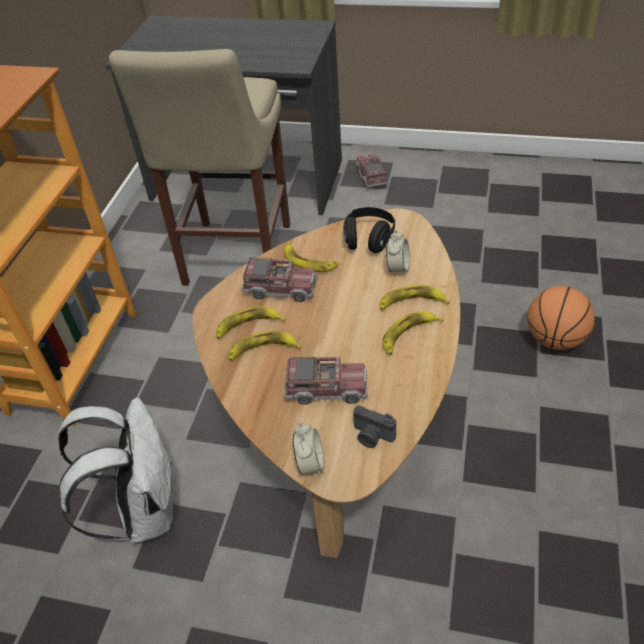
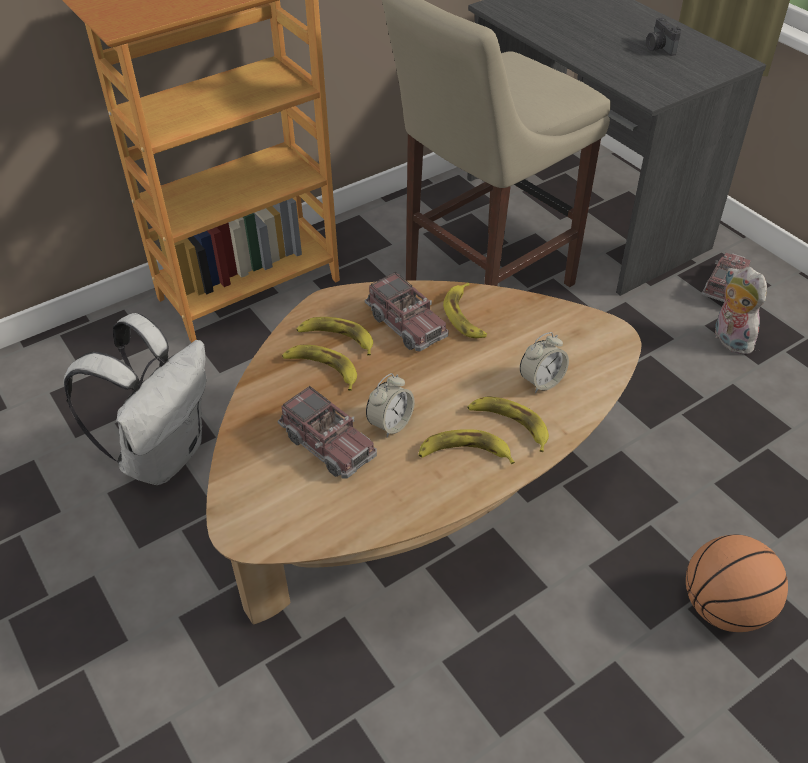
camera: 40 degrees right, 0 degrees up
alarm clock [293,423,324,476] -> alarm clock moved to [366,373,415,437]
black headphones [343,207,395,253] -> none
camera [353,405,396,448] -> camera moved to [646,17,681,56]
none -> plush toy [715,266,767,354]

